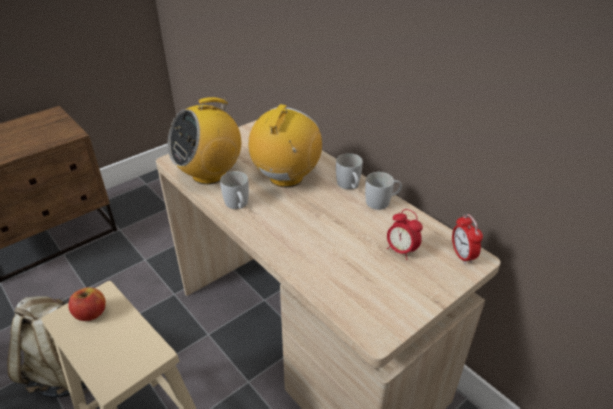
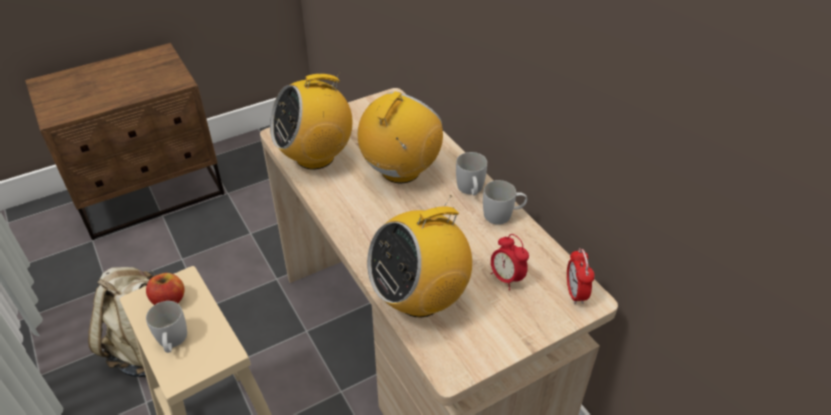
camera: 10 degrees right, 5 degrees up
white mug [220,171,249,209] -> white mug moved to [146,301,187,353]
none -> radio [367,195,472,318]

